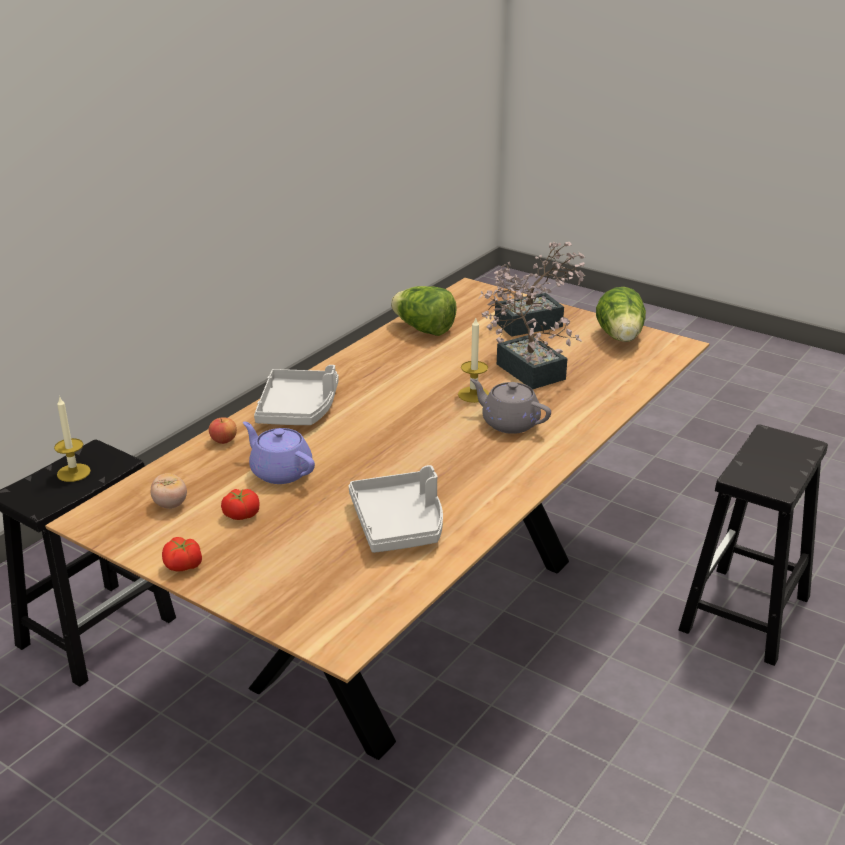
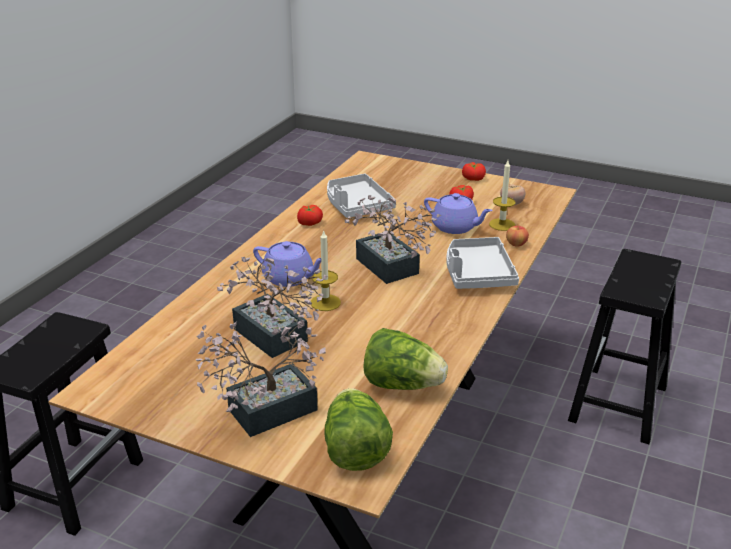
camera: 170 degrees right, 0 degrees up
candle [54,396,91,482] -> candle moved to [489,160,515,231]
grey teapot [470,378,551,434] -> purple teapot [253,241,321,287]
lettuce [596,287,646,342] -> lettuce moved to [324,388,393,471]
none -> tomato [297,205,323,226]
none -> potted plant [345,195,441,284]

